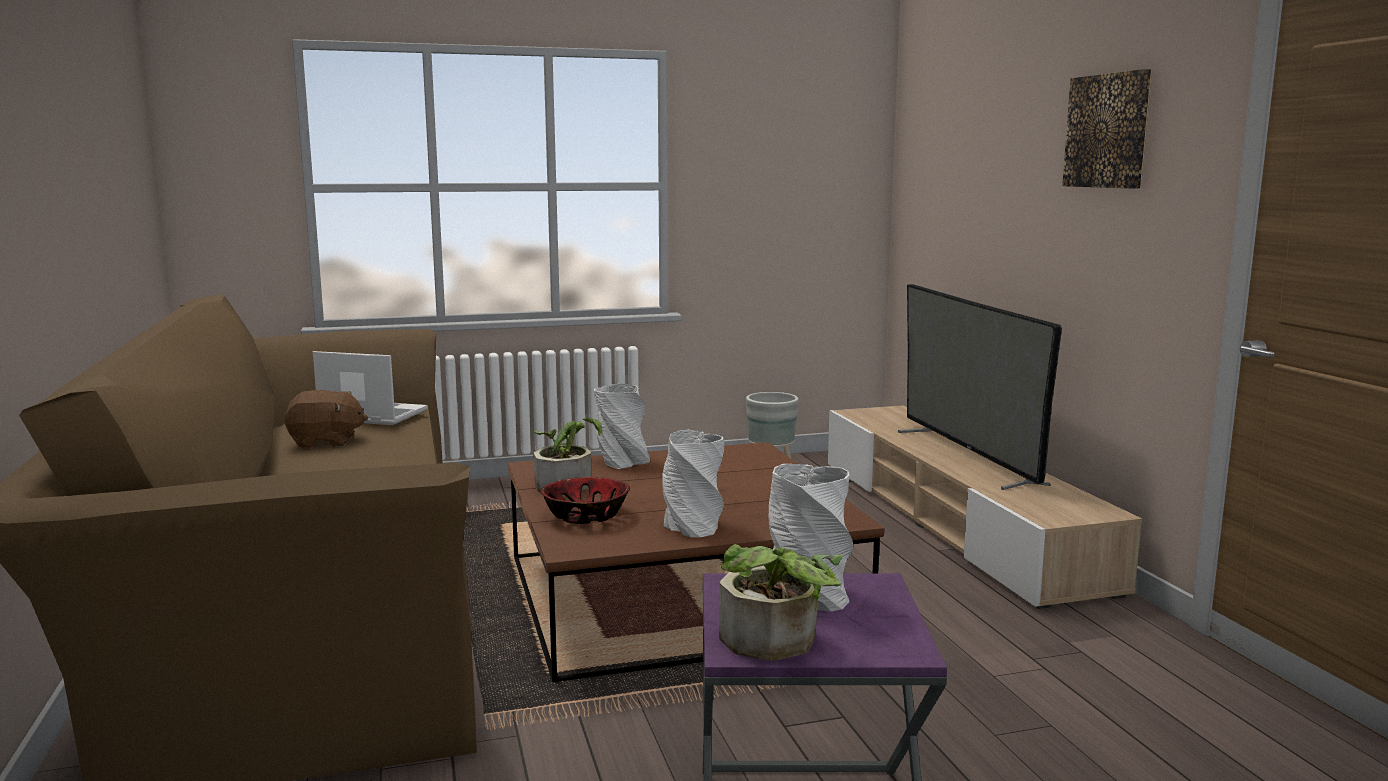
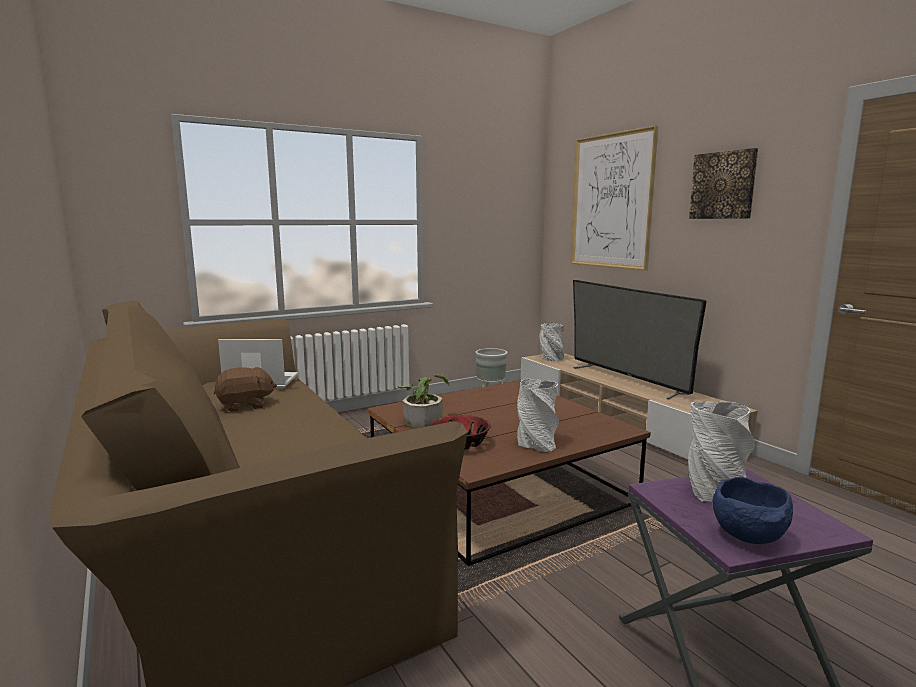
camera: 15 degrees left, 0 degrees up
grey vase [593,384,650,469] -> grey vase moved to [539,323,564,362]
potted plant [719,544,843,661] -> blue bowl [712,477,793,544]
none -> picture [570,125,658,270]

